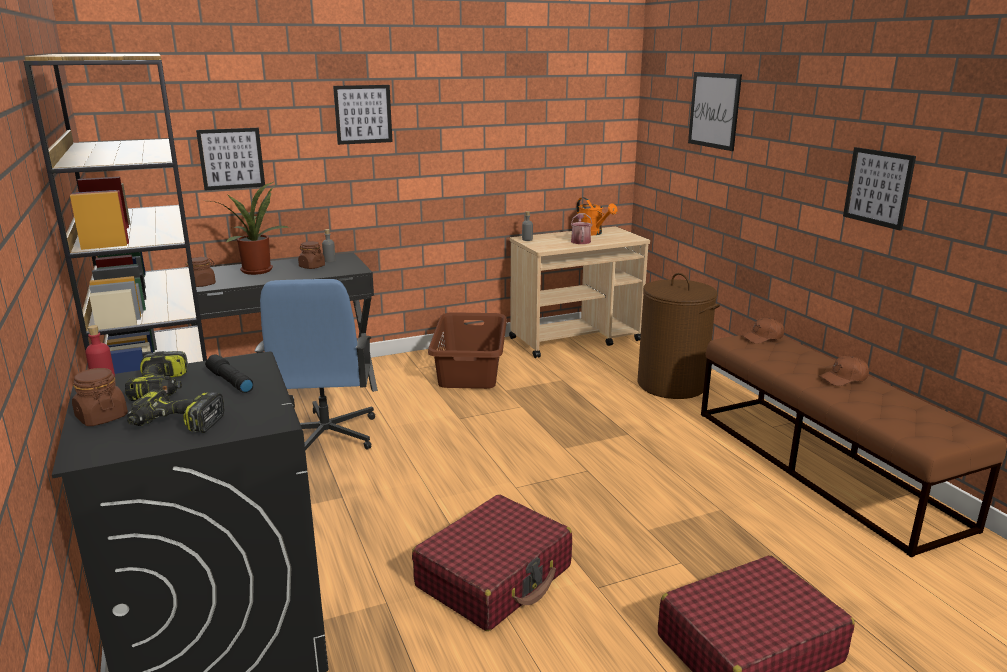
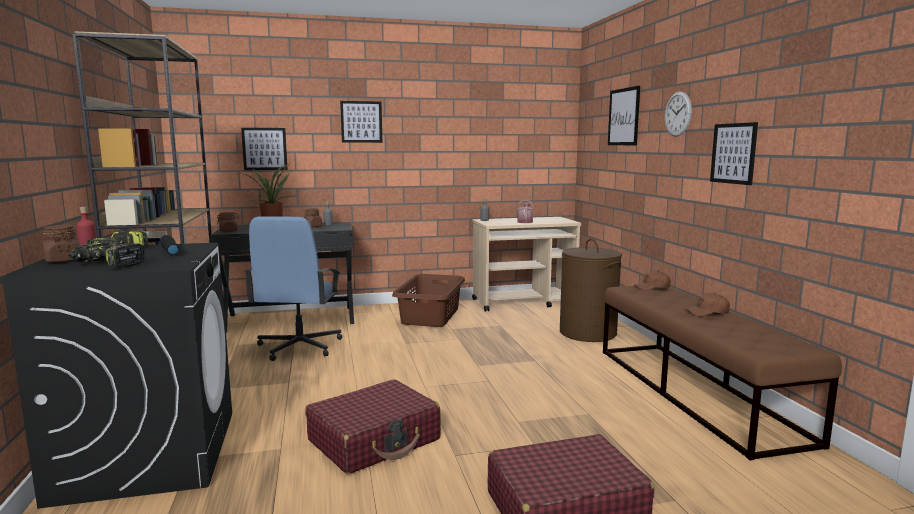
camera: 10 degrees right, 10 degrees down
orange watering can [576,197,617,235] -> none
none -> wall clock [665,91,692,137]

